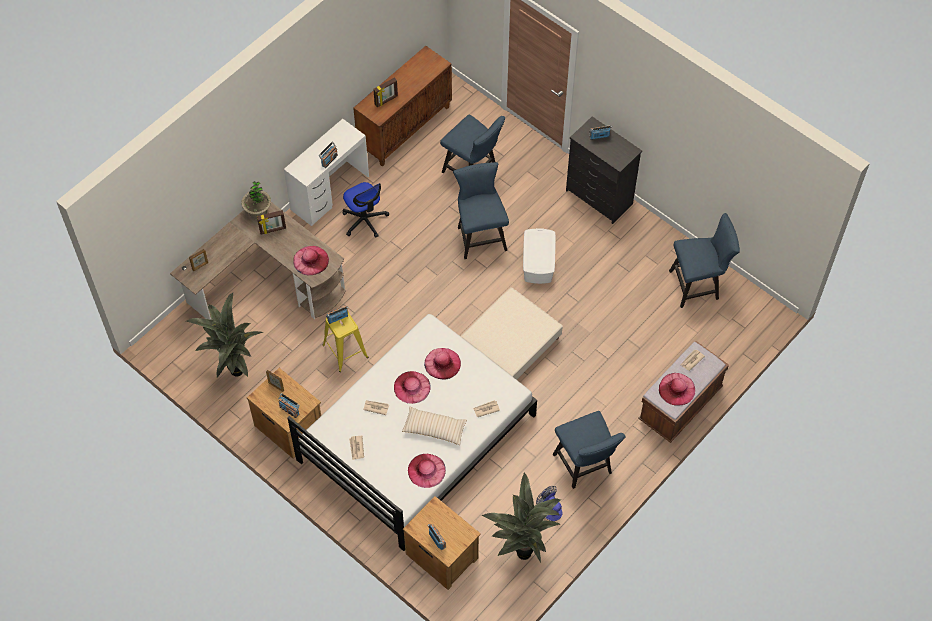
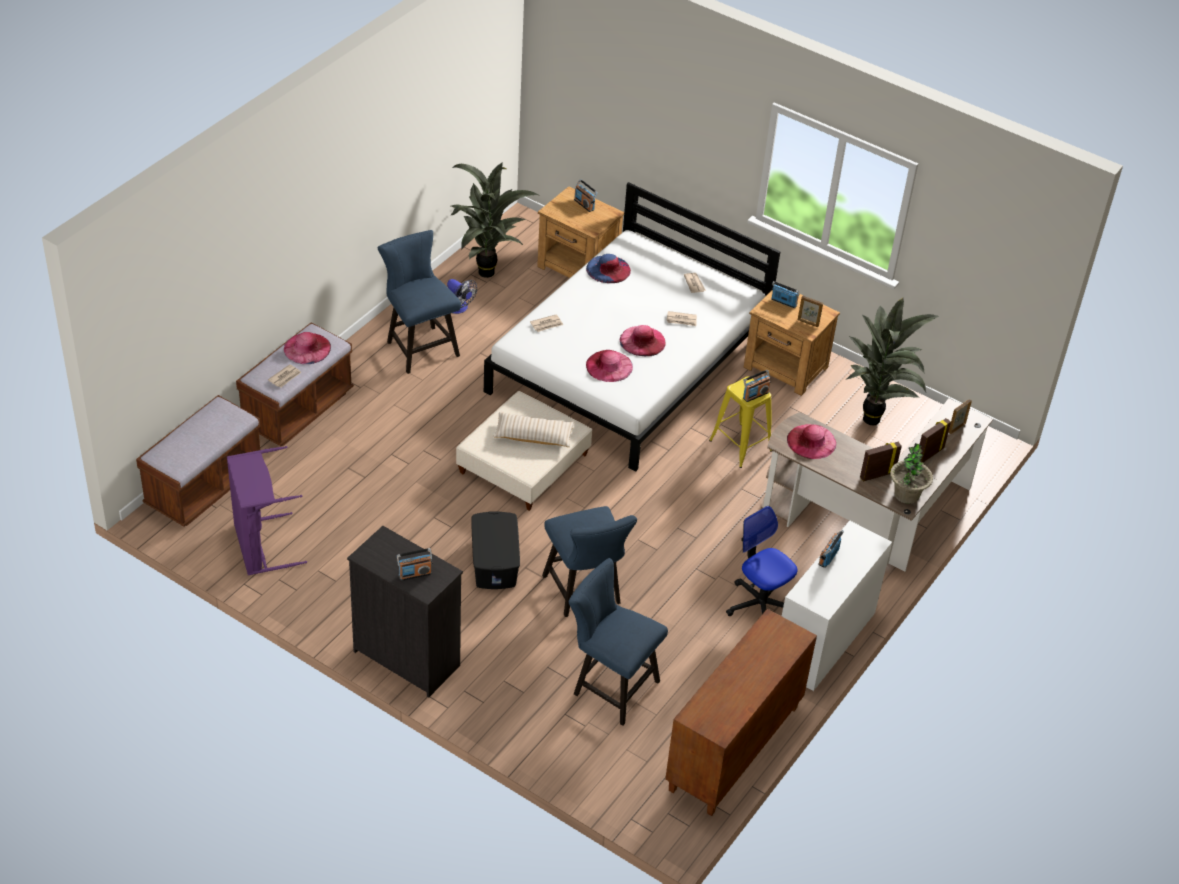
camera: 170 degrees right, 15 degrees down
picture frame [373,78,398,107] -> picture frame moved to [919,418,951,463]
beige pillow [402,406,467,445] -> beige pillow moved to [493,412,574,447]
pink hat [408,454,446,488] -> blue hat [586,254,631,283]
white storage box [523,228,556,284] -> black storage box [471,511,520,589]
blue chair [669,213,740,308] -> purple laundry basket [227,446,307,575]
none -> brown bench [136,395,261,527]

